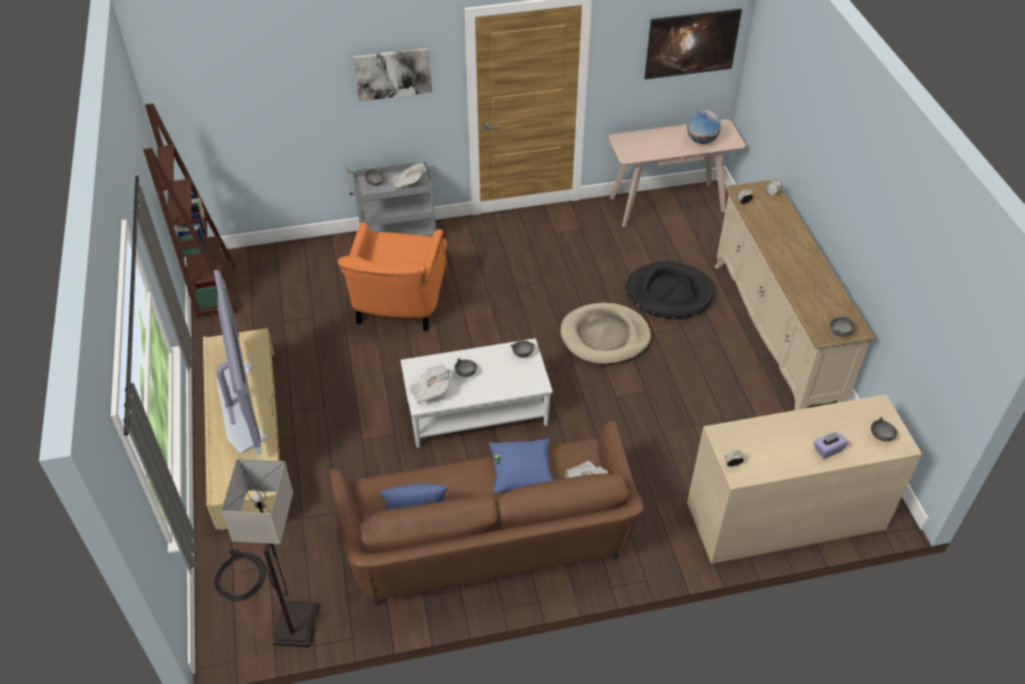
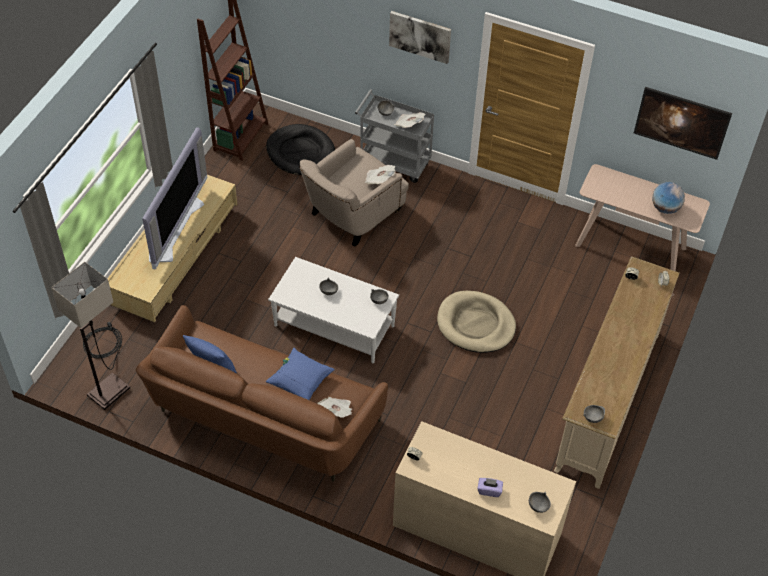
camera: 35 degrees right, 5 degrees up
orange armchair [338,222,447,331] -> beige armchair [299,139,409,247]
newspaper [409,364,452,403] -> newspaper moved to [365,165,395,184]
black dog bed [626,261,714,319] -> black dog bed moved to [266,124,335,175]

